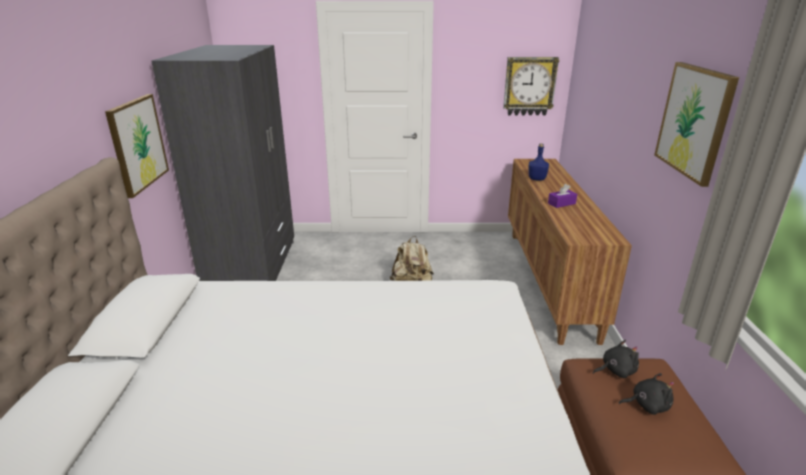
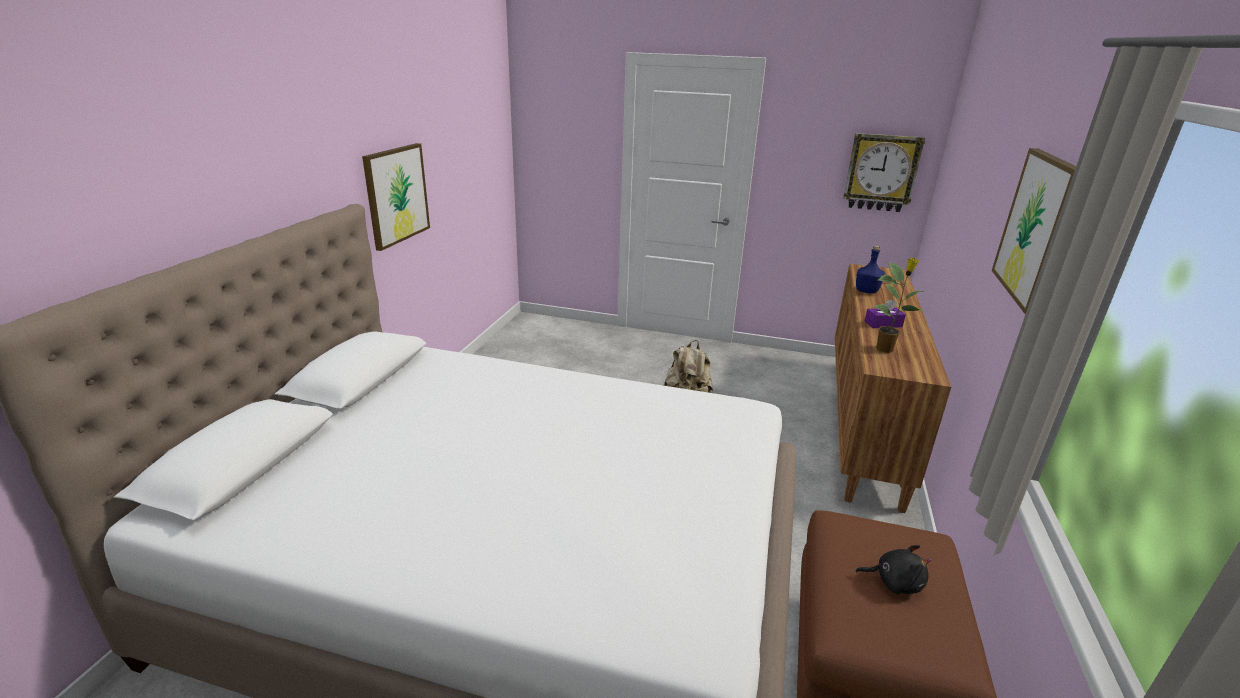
camera: 15 degrees right, 0 degrees up
grey wardrobe [151,45,294,281] -> none
black plush toy [593,340,639,378] -> none
none -> potted plant [873,258,923,353]

